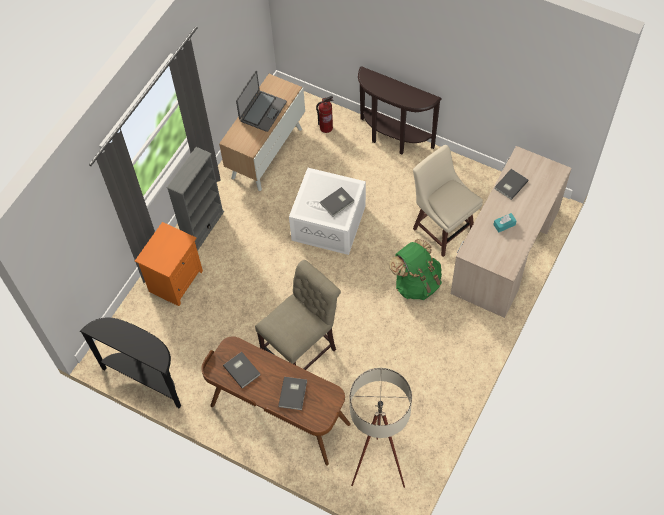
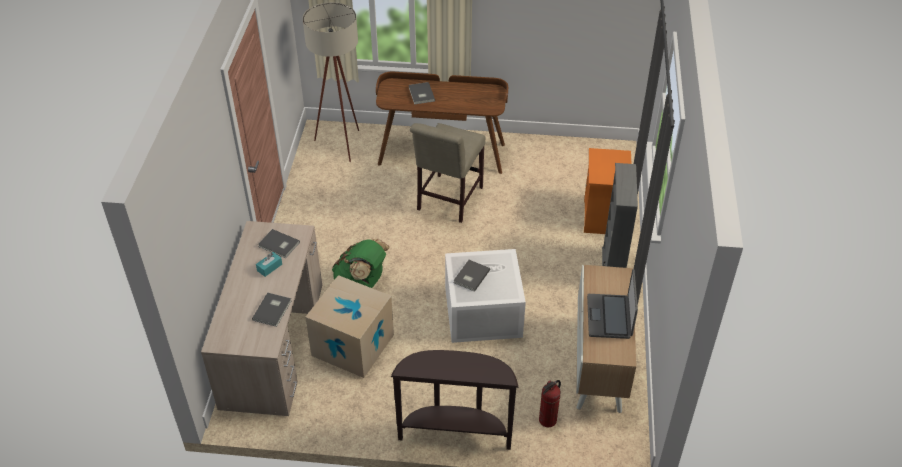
camera: 155 degrees right, 15 degrees down
black console table [80,317,181,409] -> none
grey book [223,352,260,388] -> grey book moved to [258,229,300,258]
beige stool [413,145,483,257] -> cardboard box [305,275,394,378]

